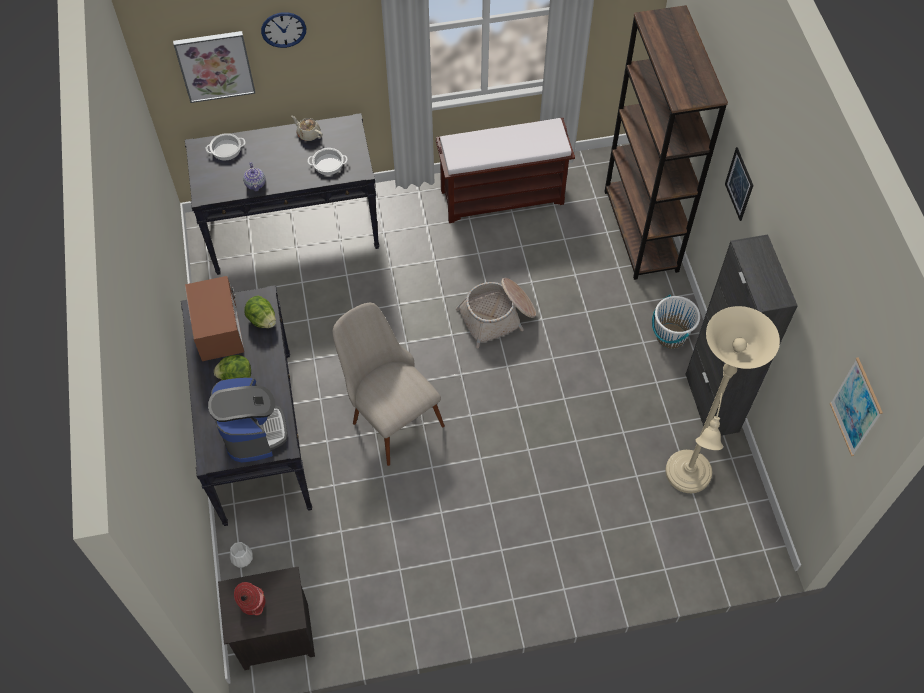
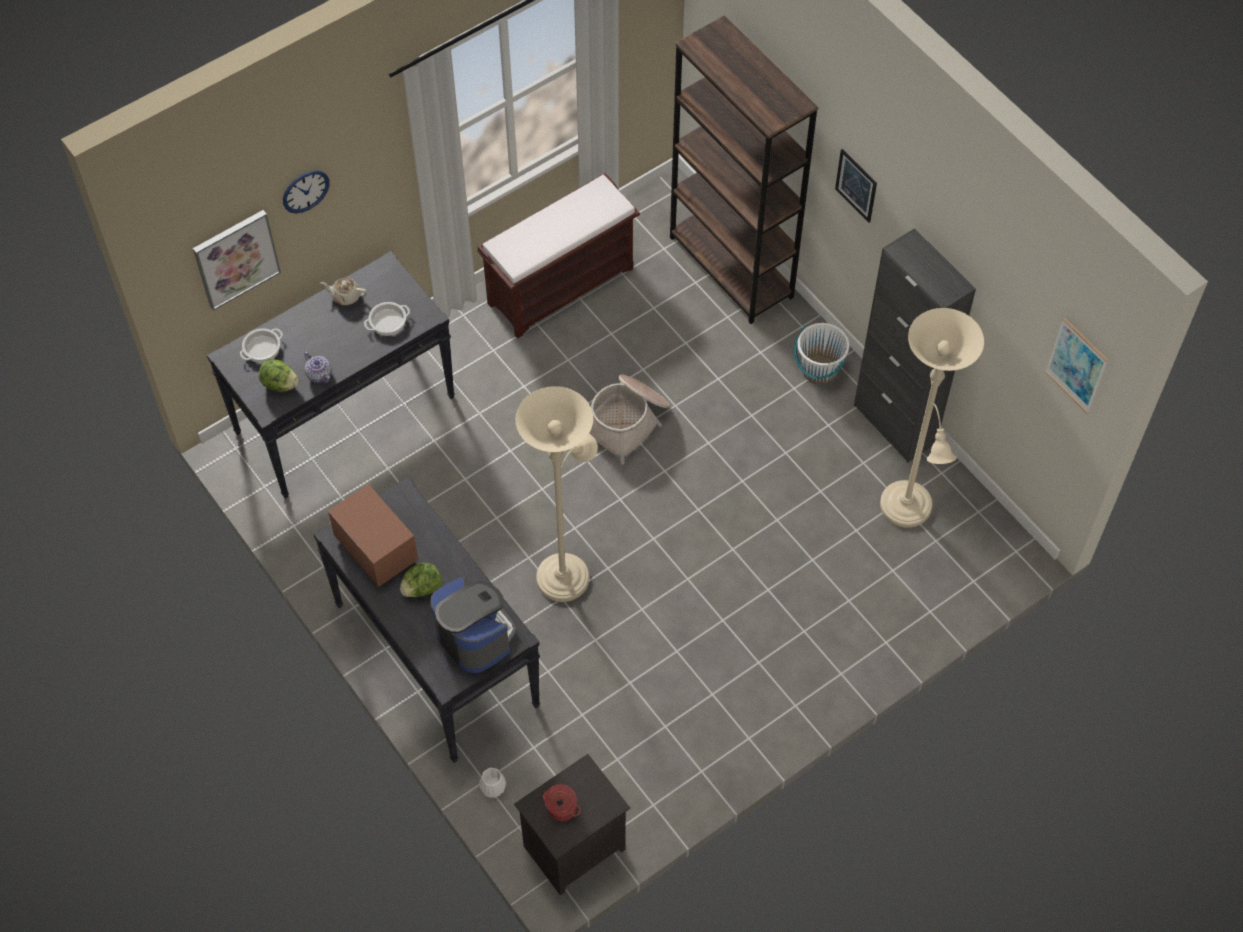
camera: 25 degrees left, 0 degrees up
lettuce [244,296,276,328] -> lettuce moved to [259,359,299,392]
beige chair [333,303,445,466] -> beige floor lamp [515,386,598,602]

